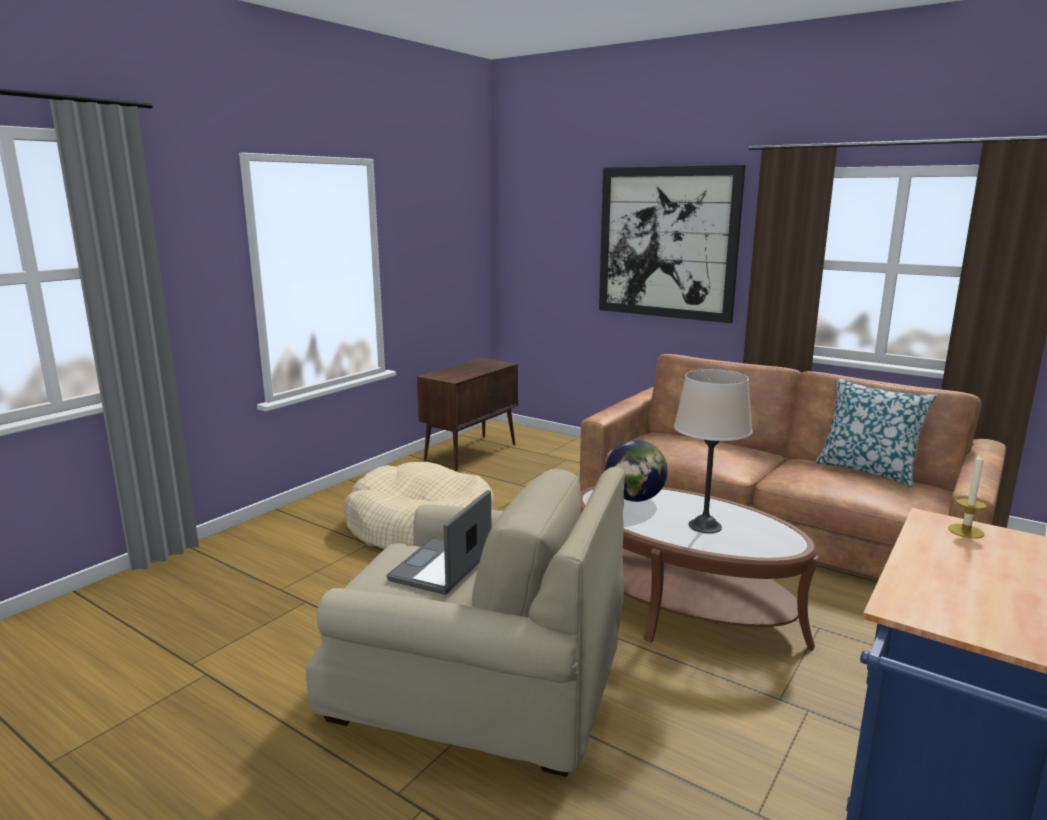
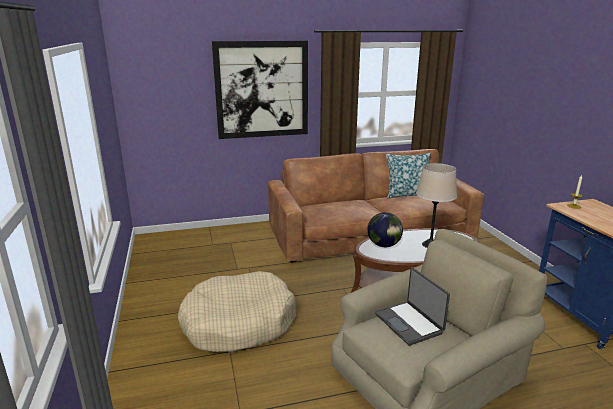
camera: 50 degrees left, 5 degrees up
brown cabinet [417,358,518,472] -> none

